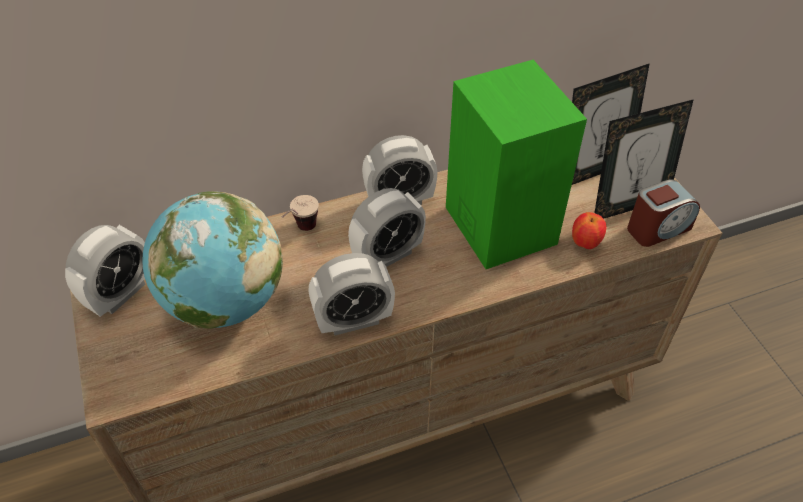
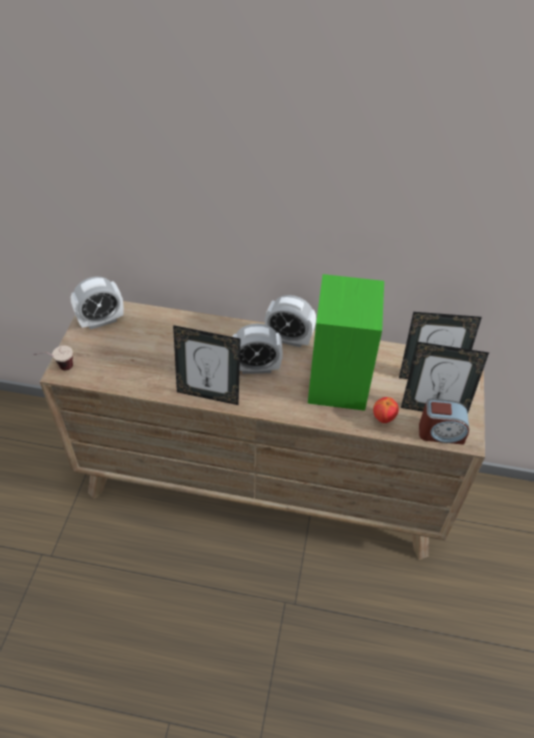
camera: 30 degrees right, 0 degrees up
globe [142,191,283,329] -> none
cup [282,195,319,231] -> cup moved to [33,346,73,371]
alarm clock [308,253,395,336] -> picture frame [173,325,241,405]

